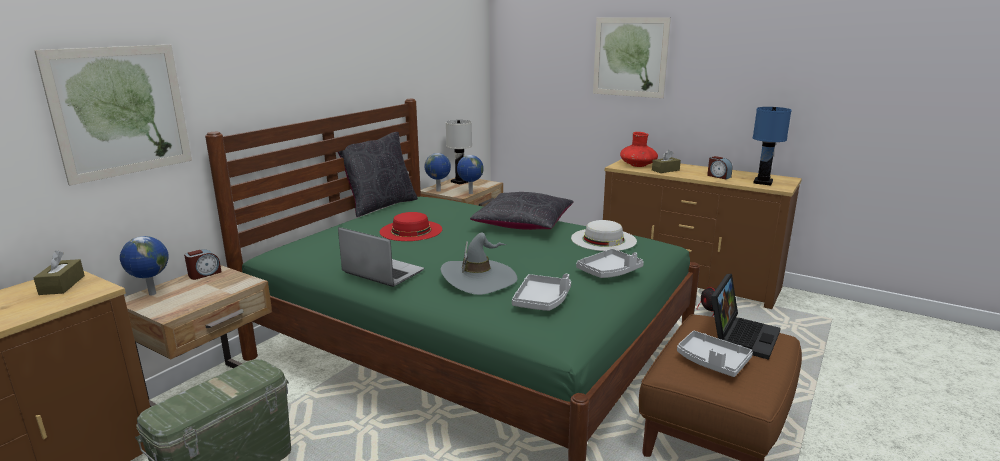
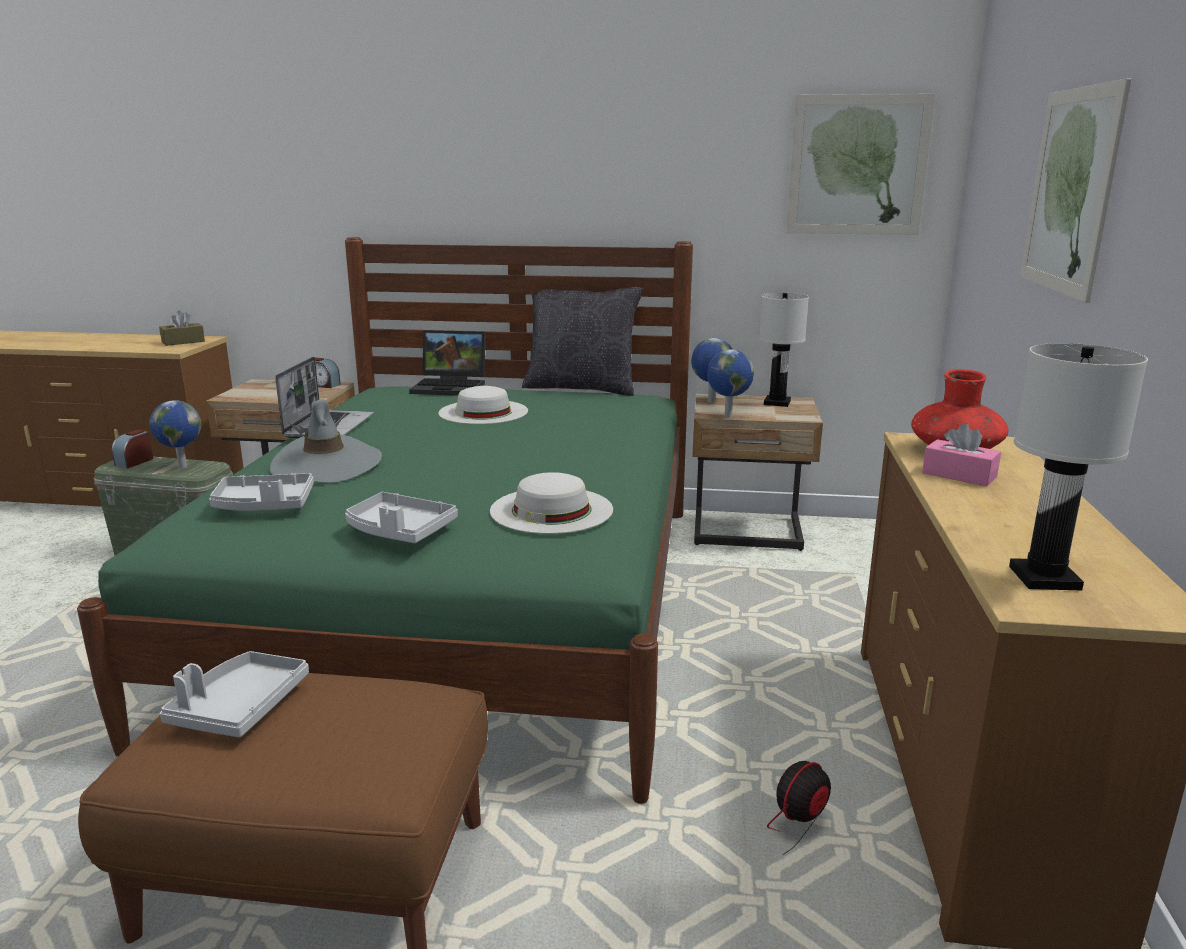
camera: 65 degrees right, 0 degrees up
picture [35,45,192,185] -> picture moved to [786,94,935,235]
globe [120,236,169,295] -> globe moved to [150,400,202,468]
red hat [380,212,442,241] -> white hat [438,386,528,424]
black pillow [470,192,574,230] -> none
brown tissue box [652,150,681,173] -> pink tissue box [922,423,1001,487]
alarm clock [707,156,733,179] -> alarm clock moved to [112,430,153,468]
laptop [711,274,781,360] -> laptop moved to [409,330,486,396]
blue table lamp [753,107,792,185] -> white table lamp [1009,343,1148,590]

